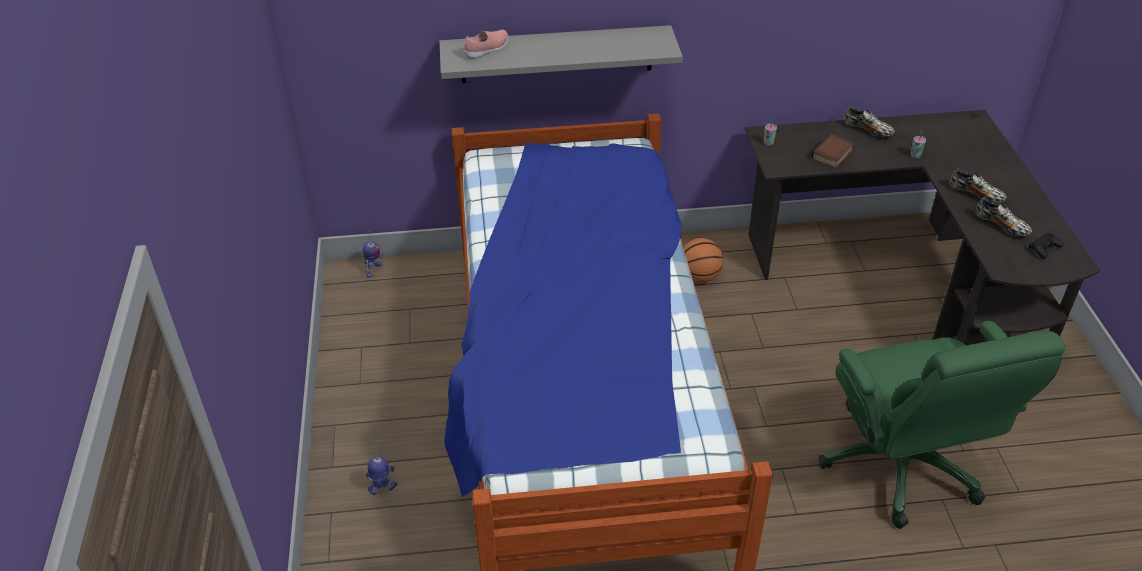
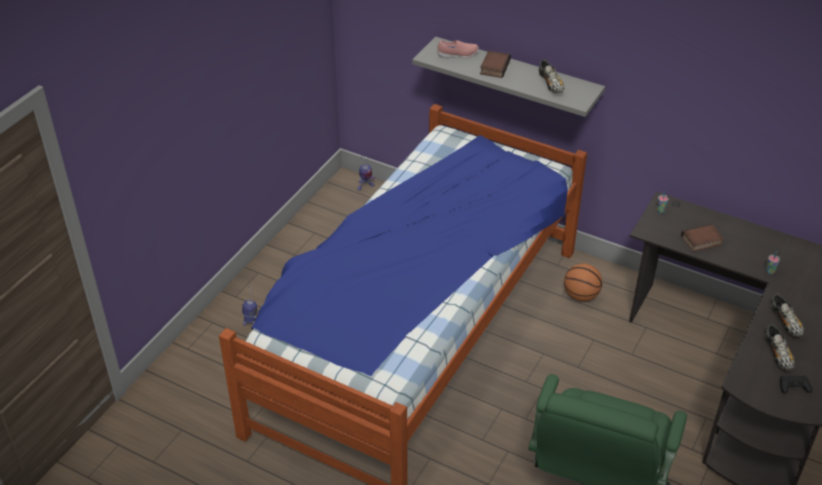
camera: 35 degrees right, 0 degrees up
shoe [844,106,895,137] -> shoe moved to [539,59,564,93]
none -> book [480,51,511,78]

